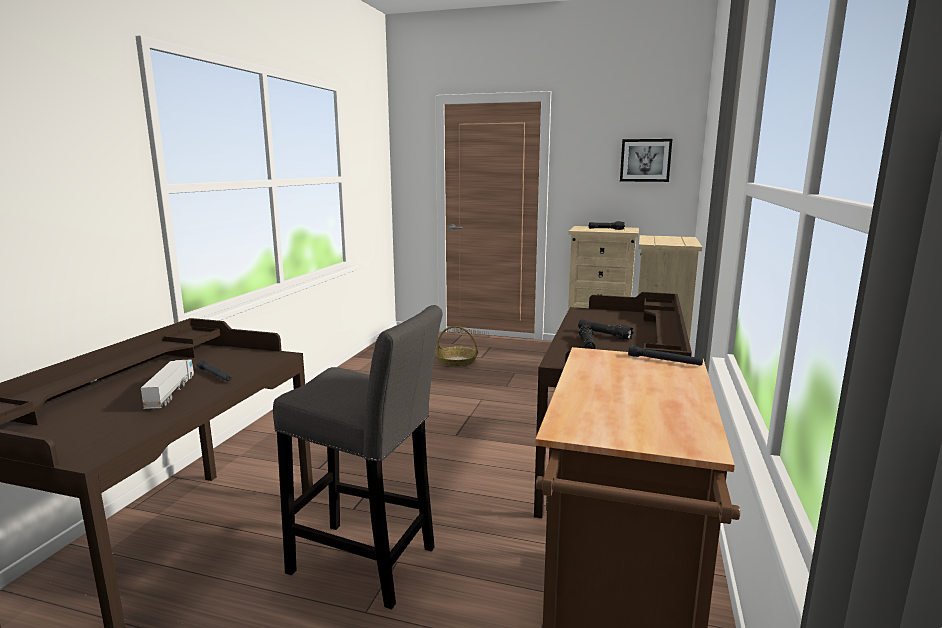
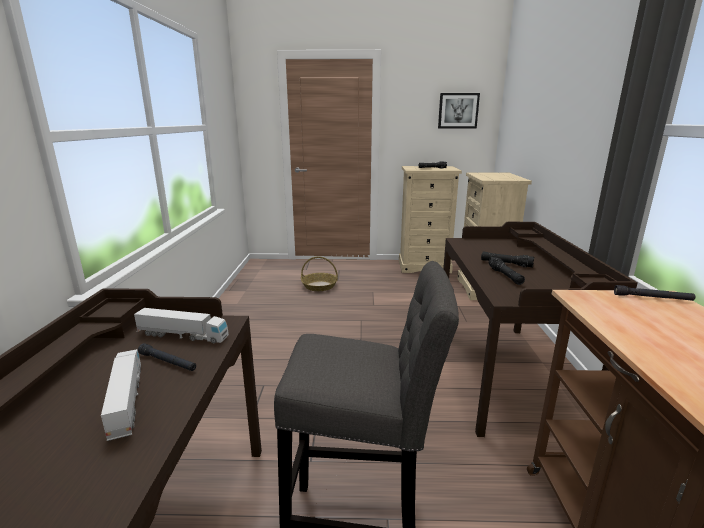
camera: 15 degrees left, 5 degrees up
none -> toy truck [134,308,229,343]

